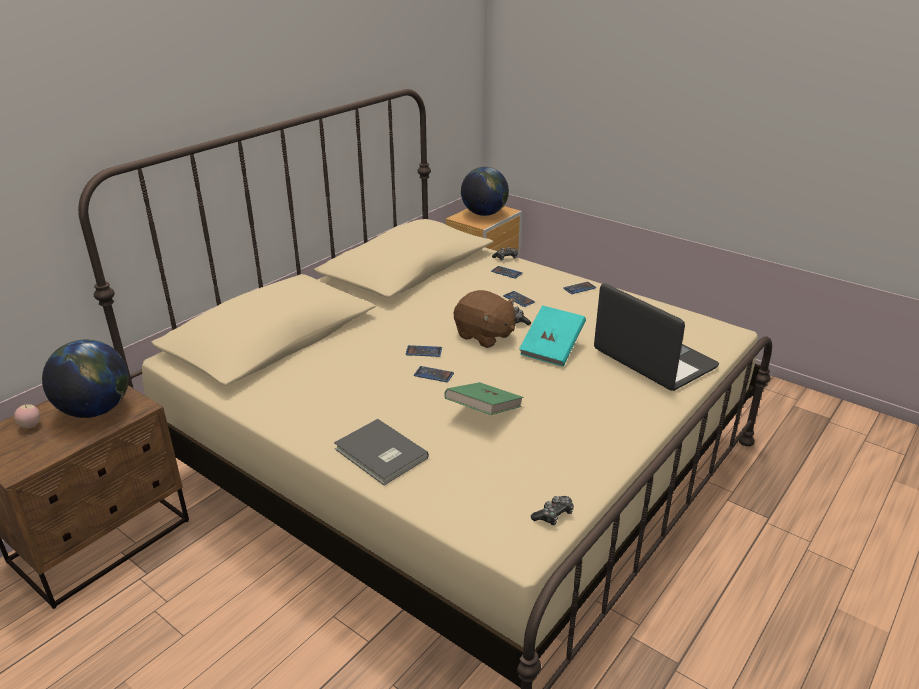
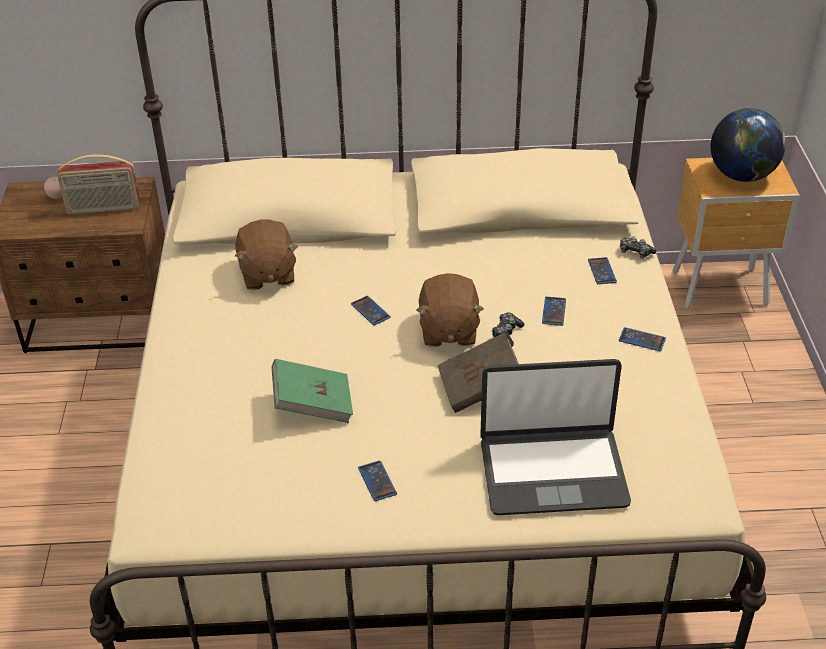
camera: 50 degrees right, 10 degrees up
globe [42,340,129,418] -> radio [57,154,140,215]
grey book [334,419,429,485] -> none
phone [414,366,454,382] -> phone moved to [358,460,397,501]
turquoise book [519,305,586,367] -> brown book [437,333,519,413]
game controller [531,496,574,525] -> none
laptop [594,283,719,391] -> laptop turned 75 degrees clockwise [480,359,631,515]
none -> brown plush toy [235,220,298,290]

